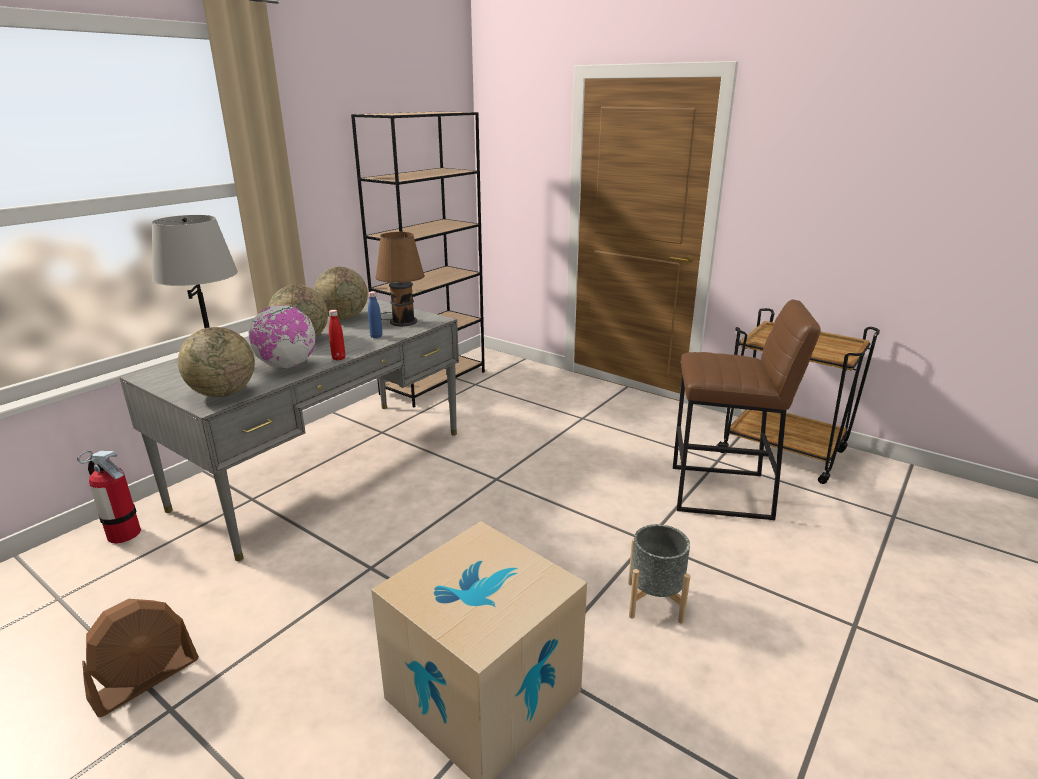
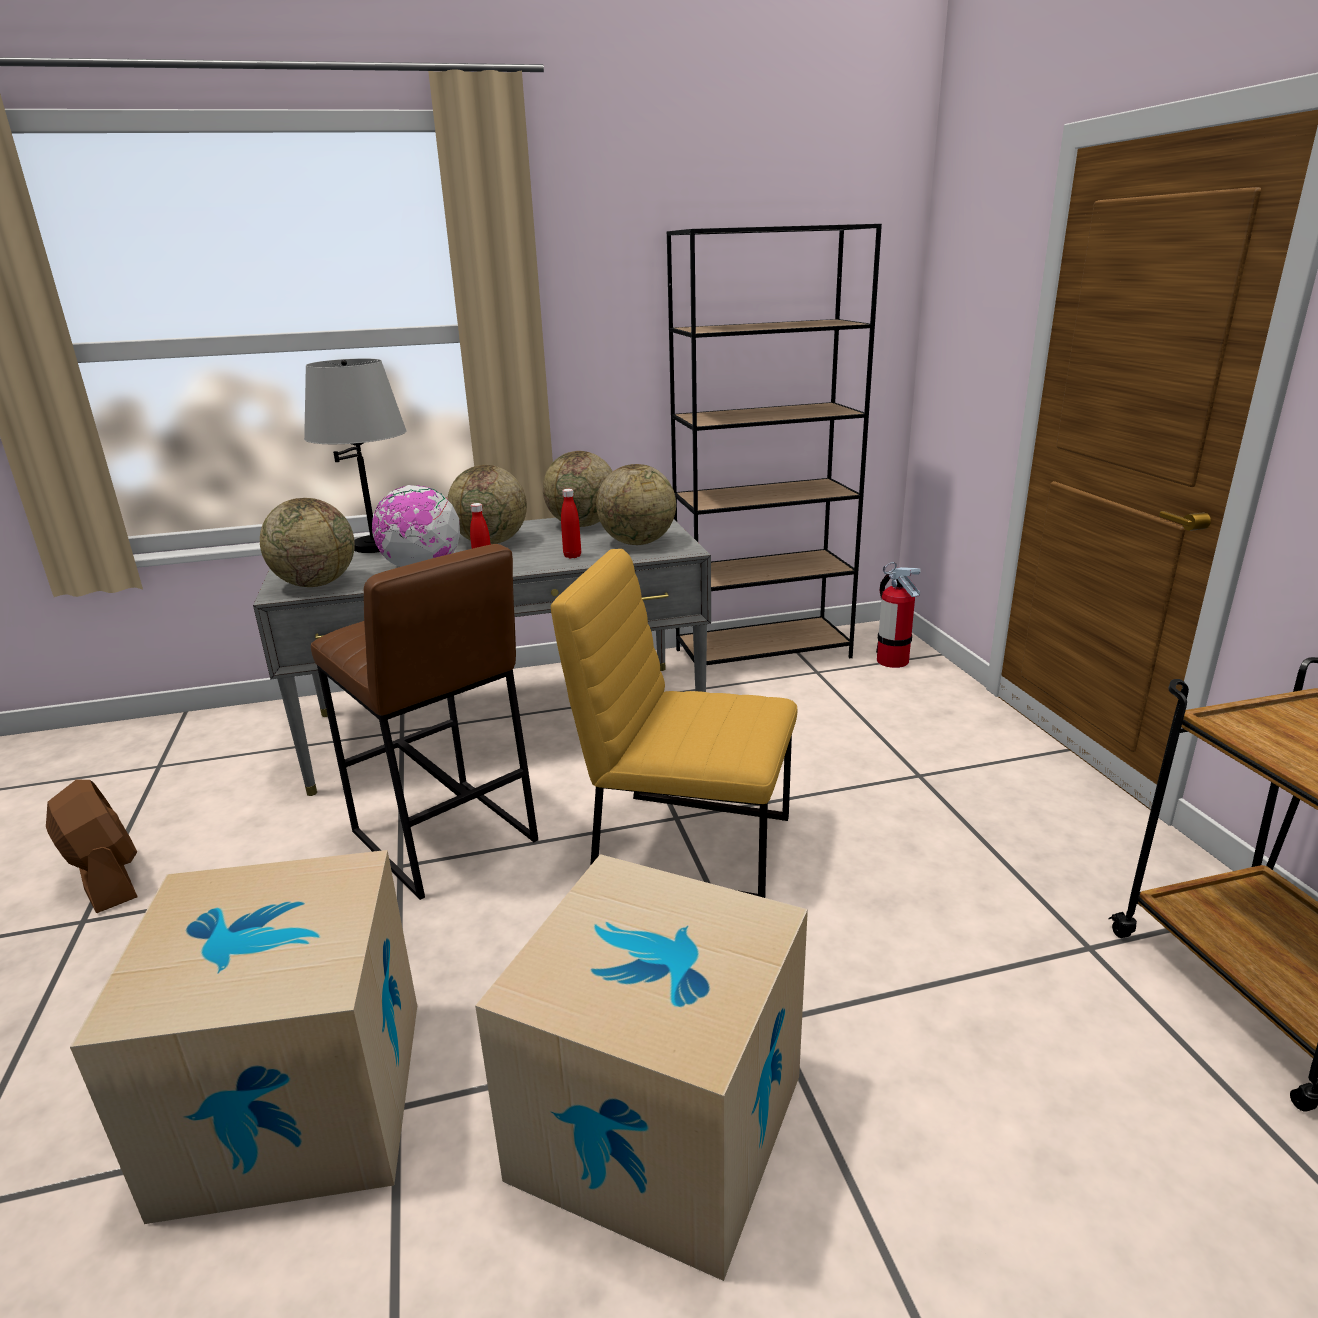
camera: 40 degrees right, 0 degrees up
fire extinguisher [77,451,141,543] -> fire extinguisher moved to [876,562,921,668]
brown fan [82,599,199,717] -> brown fan turned 120 degrees counterclockwise [46,780,138,913]
blue bottle [368,291,383,338] -> red bottle [561,489,581,558]
brown table lamp [375,232,425,326] -> globe [596,464,676,545]
grey planter [628,524,690,623] -> cardboard box [475,854,808,1281]
brown stool [673,299,821,520] -> brown stool moved to [311,544,538,900]
none -> yellow chair [551,549,797,898]

